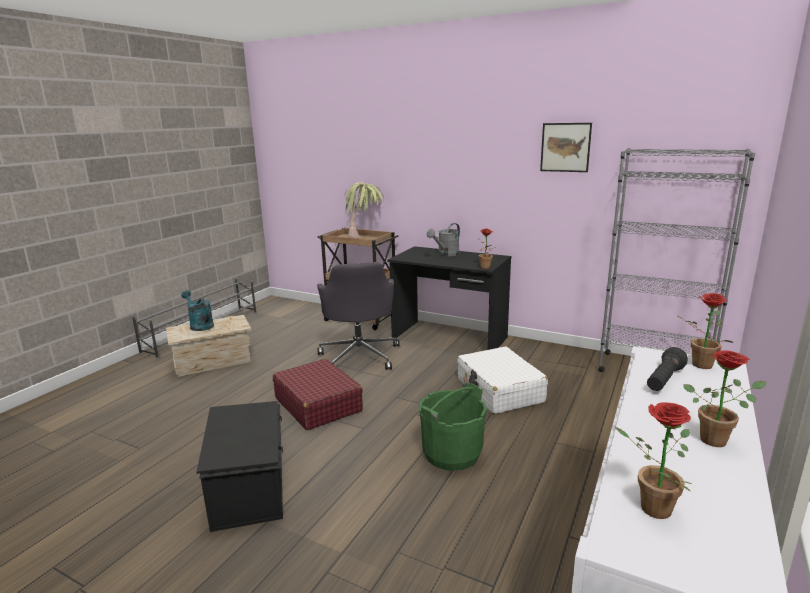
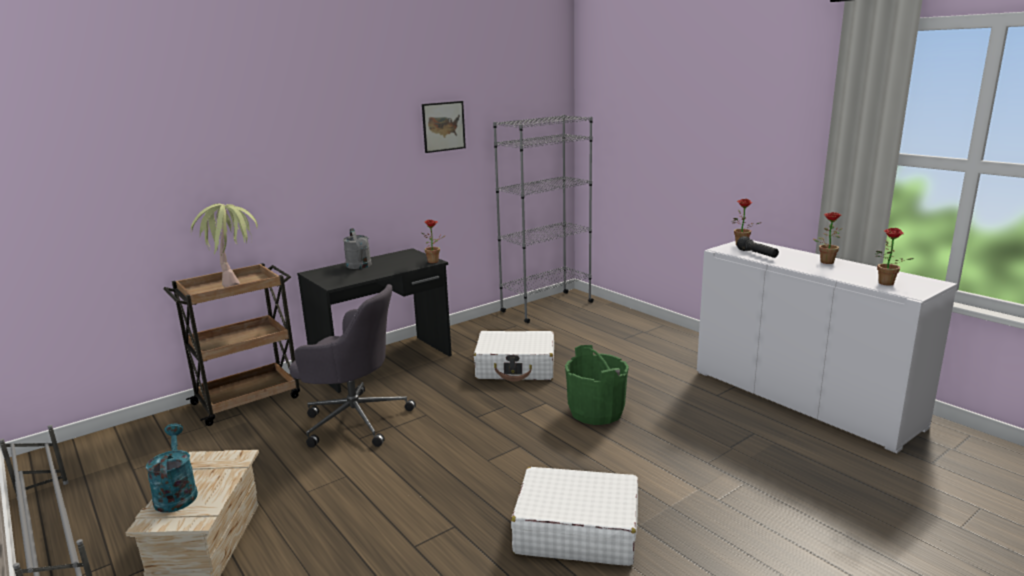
camera: 65 degrees left, 0 degrees up
turquoise watering can [181,290,214,331] -> turquoise watering can turned 90 degrees clockwise [146,424,198,513]
black storage box [197,401,283,532] -> white suitcase [511,467,638,566]
red suitcase [273,359,363,430] -> none

